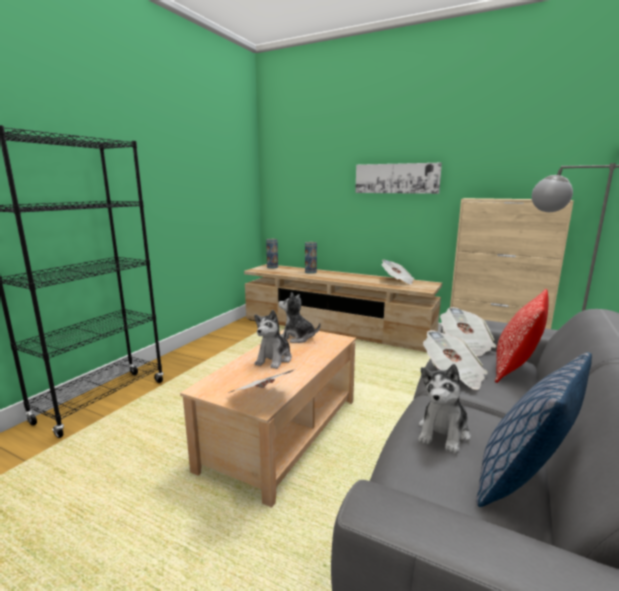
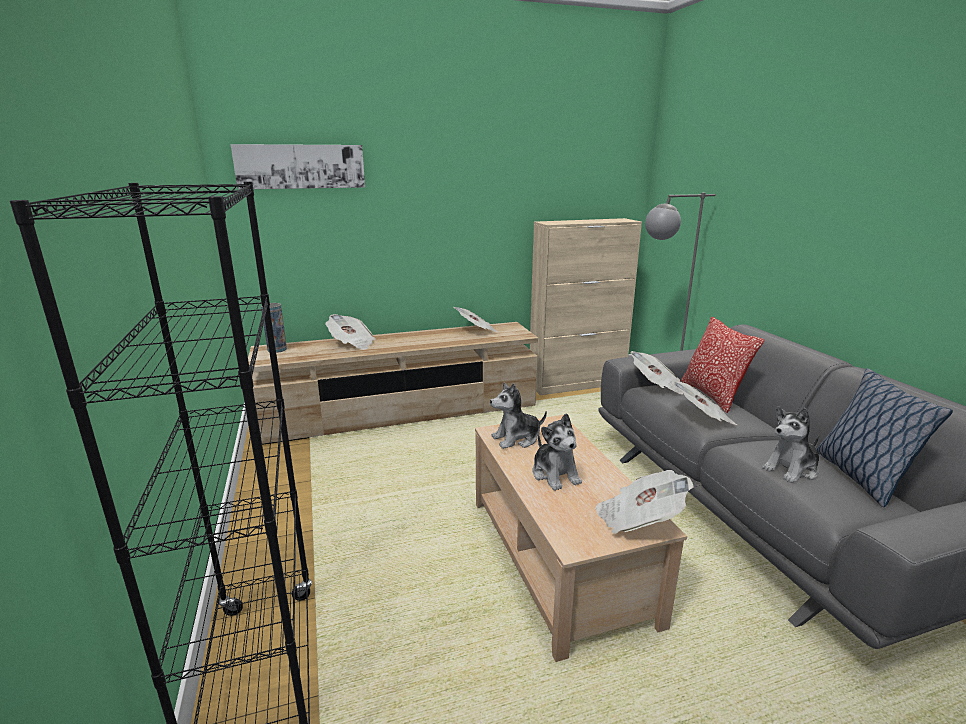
camera: 45 degrees left, 5 degrees up
vase [305,242,317,274] -> newspaper [325,314,376,350]
picture [355,163,442,194] -> picture moved to [231,144,365,190]
plush toy [418,364,471,454] -> plush toy turned 75 degrees clockwise [762,407,819,483]

